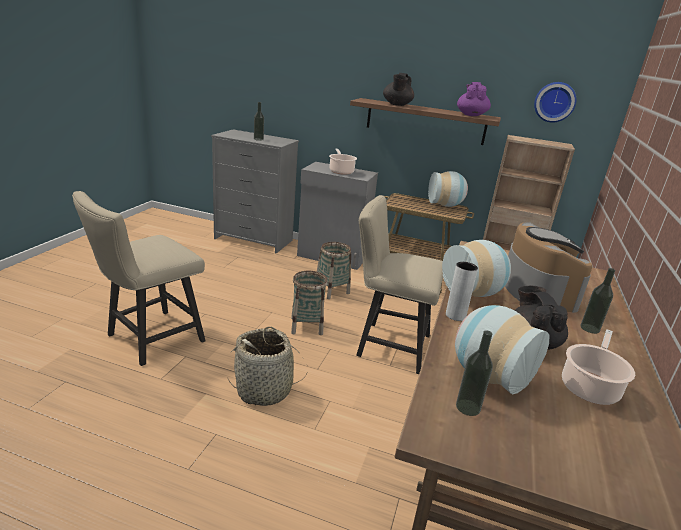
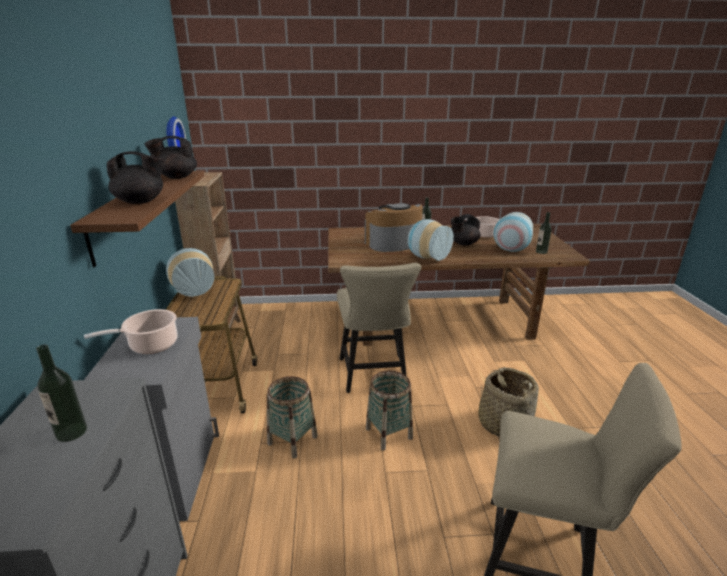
camera: 110 degrees left, 0 degrees up
grey vase [446,262,478,321] -> none
purple teapot [457,82,491,116] -> black teapot [145,136,197,179]

